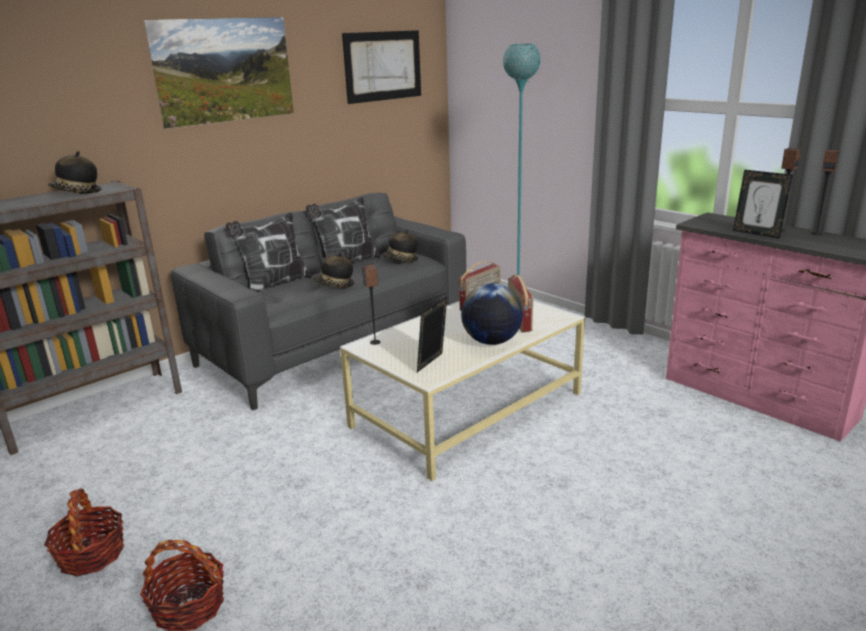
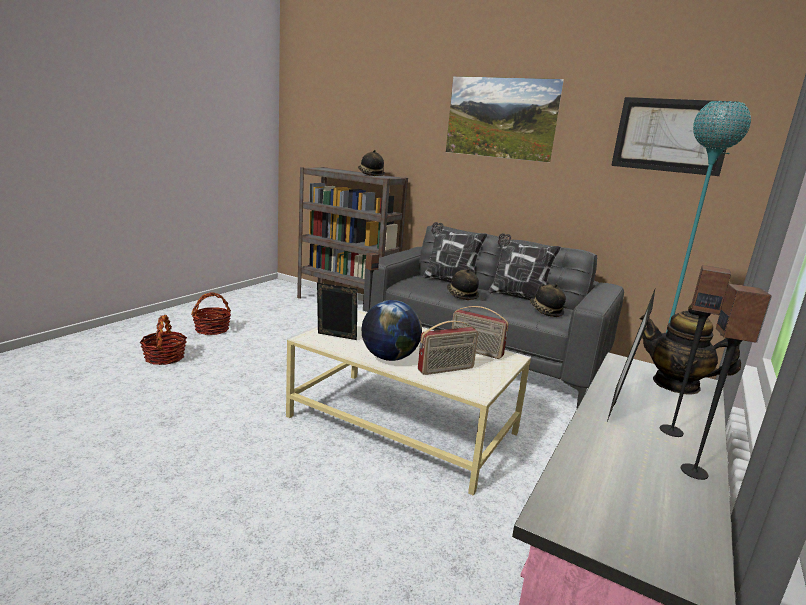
camera: 70 degrees right, 5 degrees down
none -> teapot [639,304,741,394]

